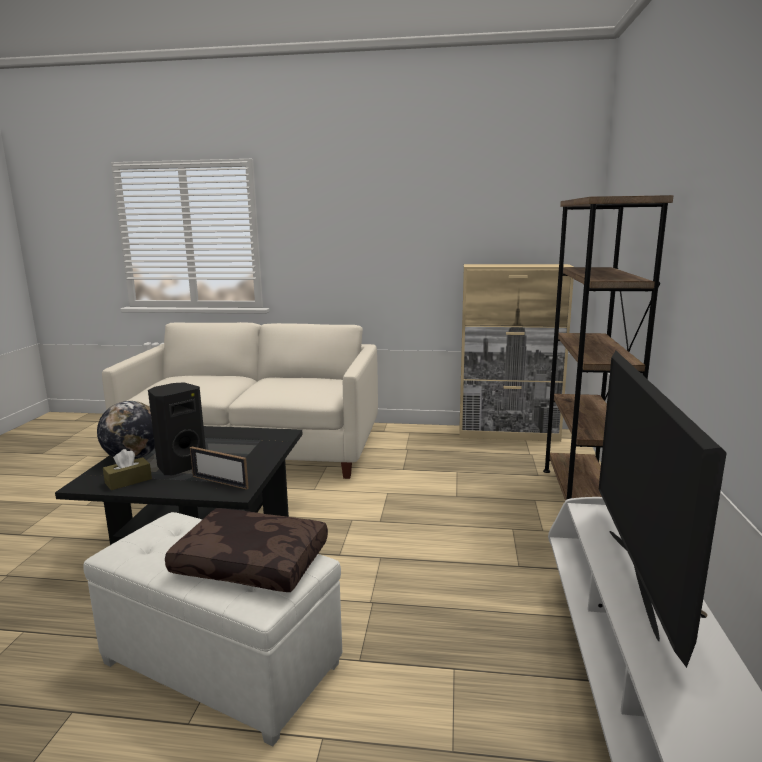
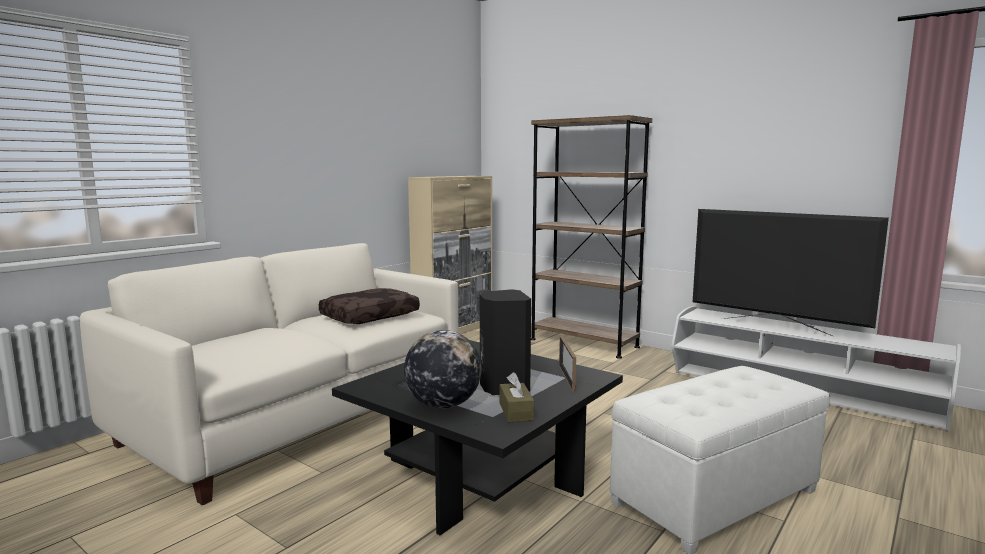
camera: 60 degrees left, 5 degrees down
brown pillow [165,508,328,592] -> brown pillow moved to [319,288,420,324]
picture frame [190,446,249,490] -> picture frame turned 120 degrees clockwise [559,336,576,392]

